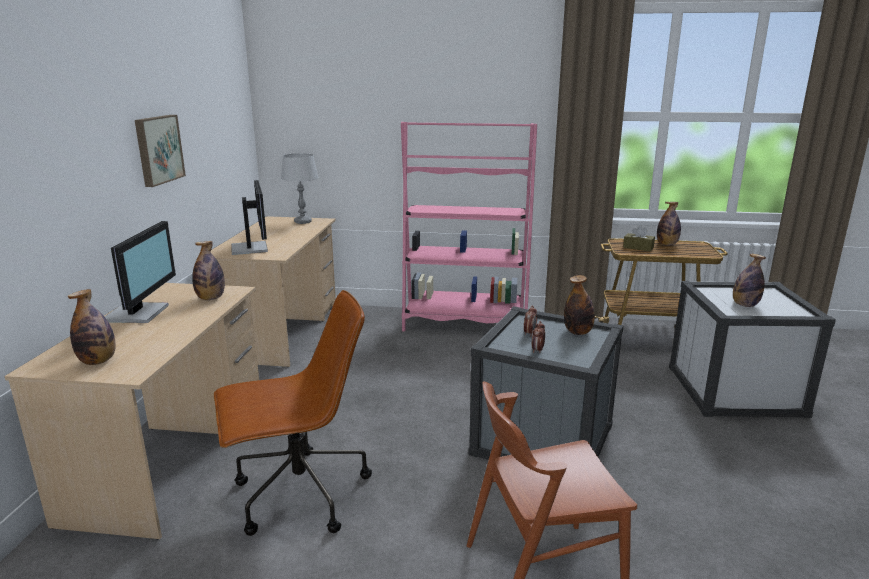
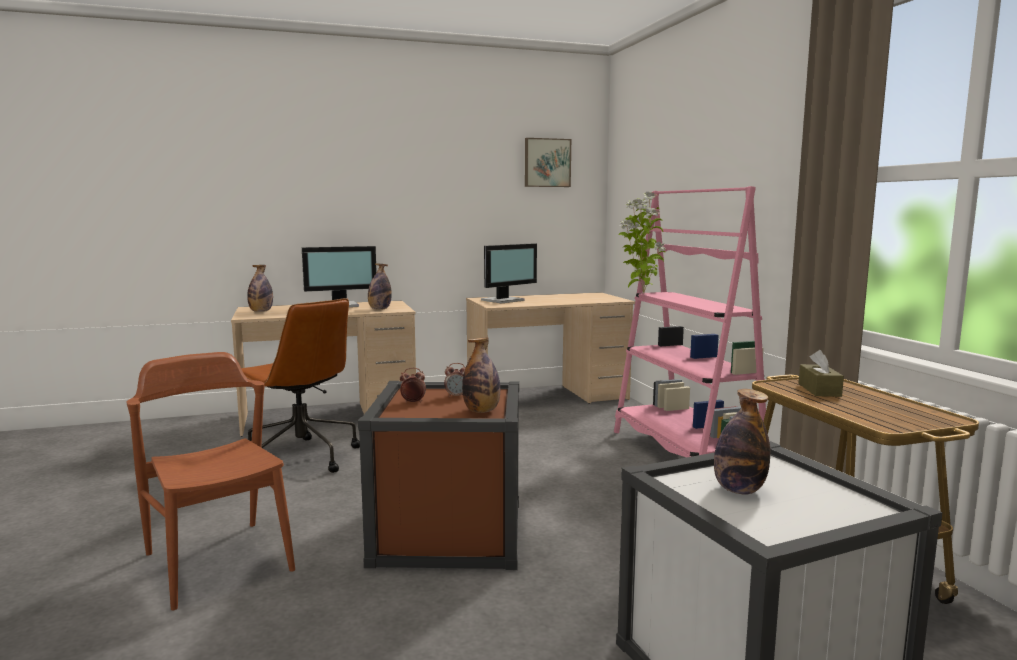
camera: 65 degrees right, 10 degrees down
picture [135,115,186,187] -> picture moved to [525,138,571,187]
grey table lamp [281,153,319,224] -> none
grey storage box [468,306,624,460] -> brown storage box [358,381,519,570]
bottle [657,202,681,246] -> none
none -> potted plant [618,192,666,294]

